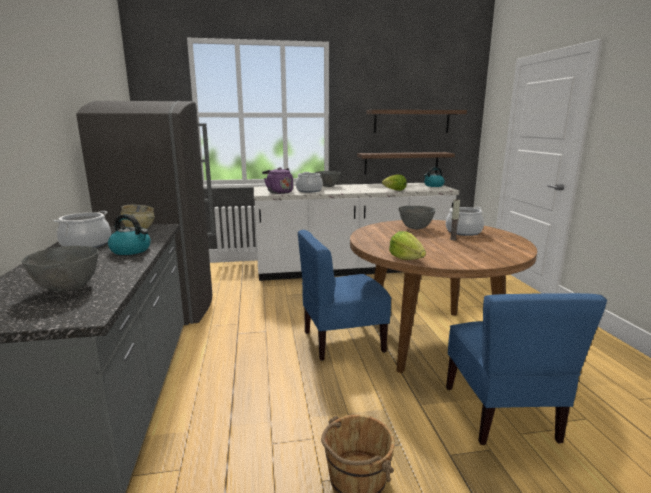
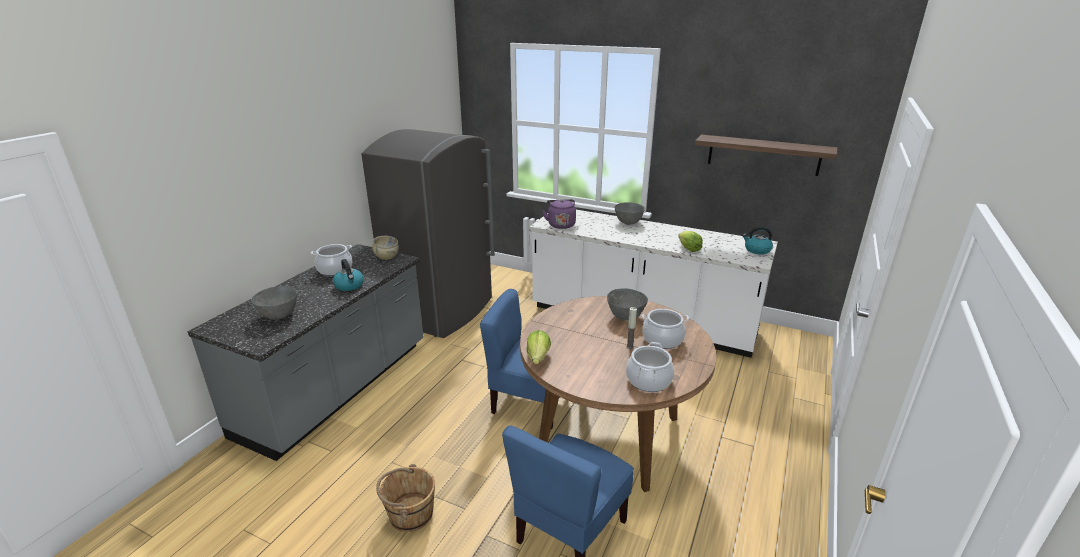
camera: 35 degrees right, 10 degrees up
cooking pot [296,172,323,193] -> cooking pot moved to [626,342,674,392]
shelf [357,152,455,175] -> none

